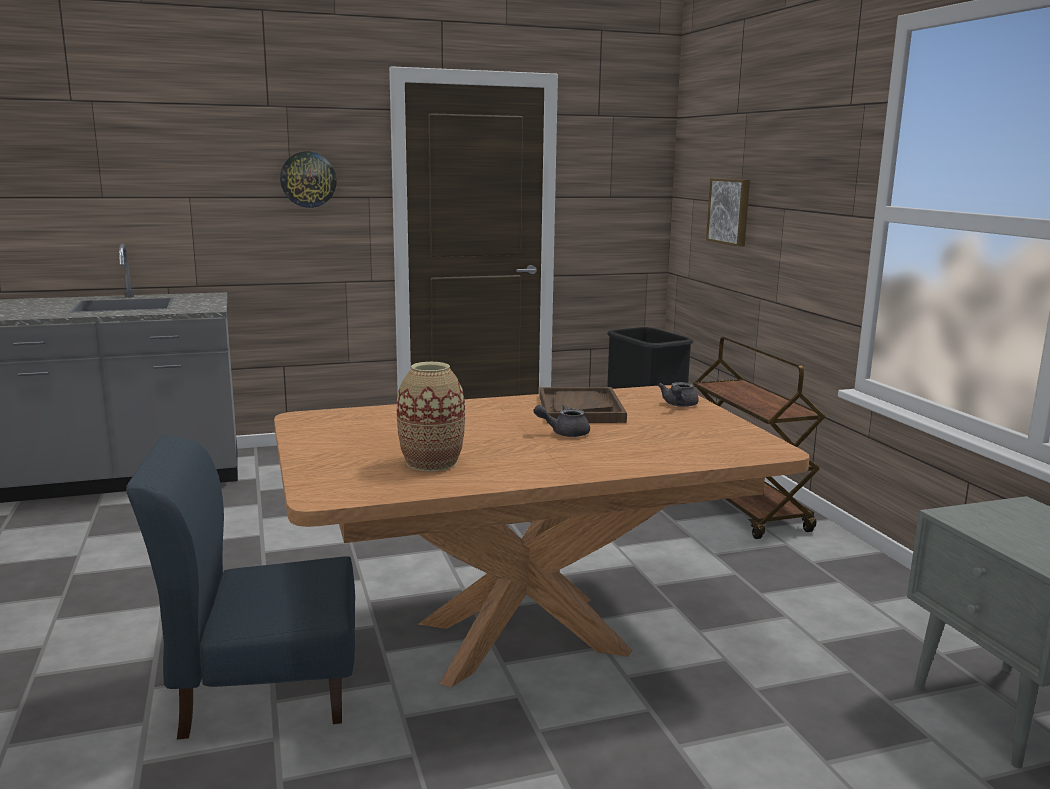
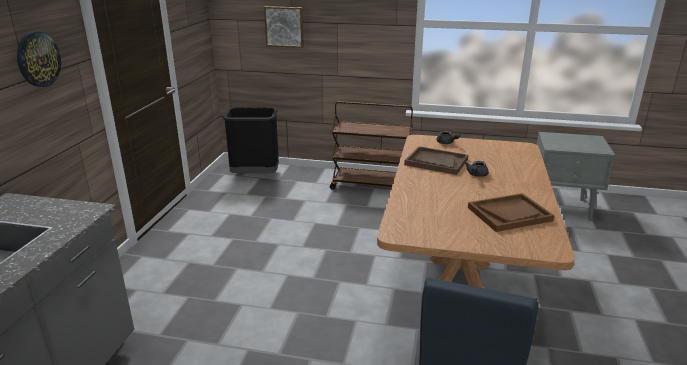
camera: 60 degrees left, 10 degrees up
vase [397,362,465,472] -> brown tray [468,193,554,232]

